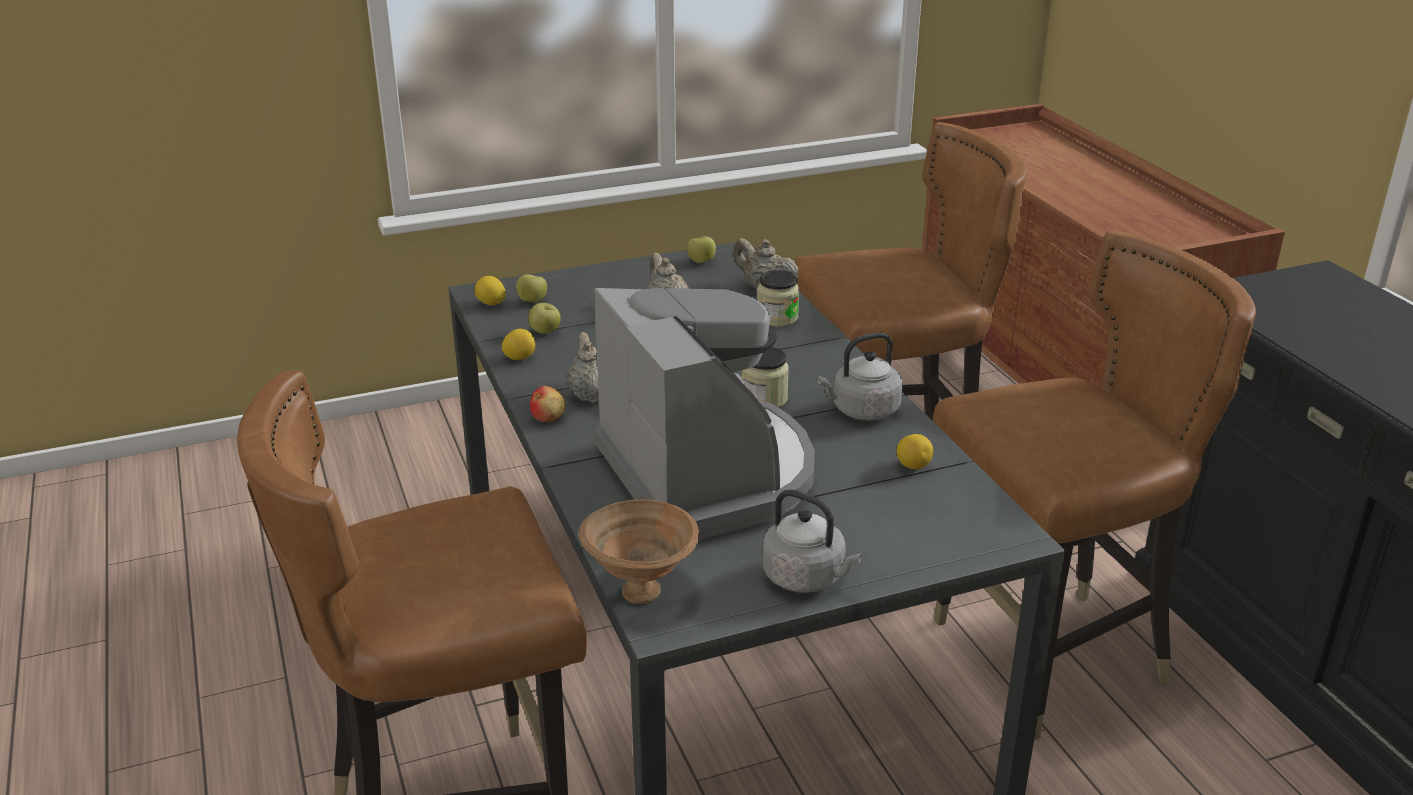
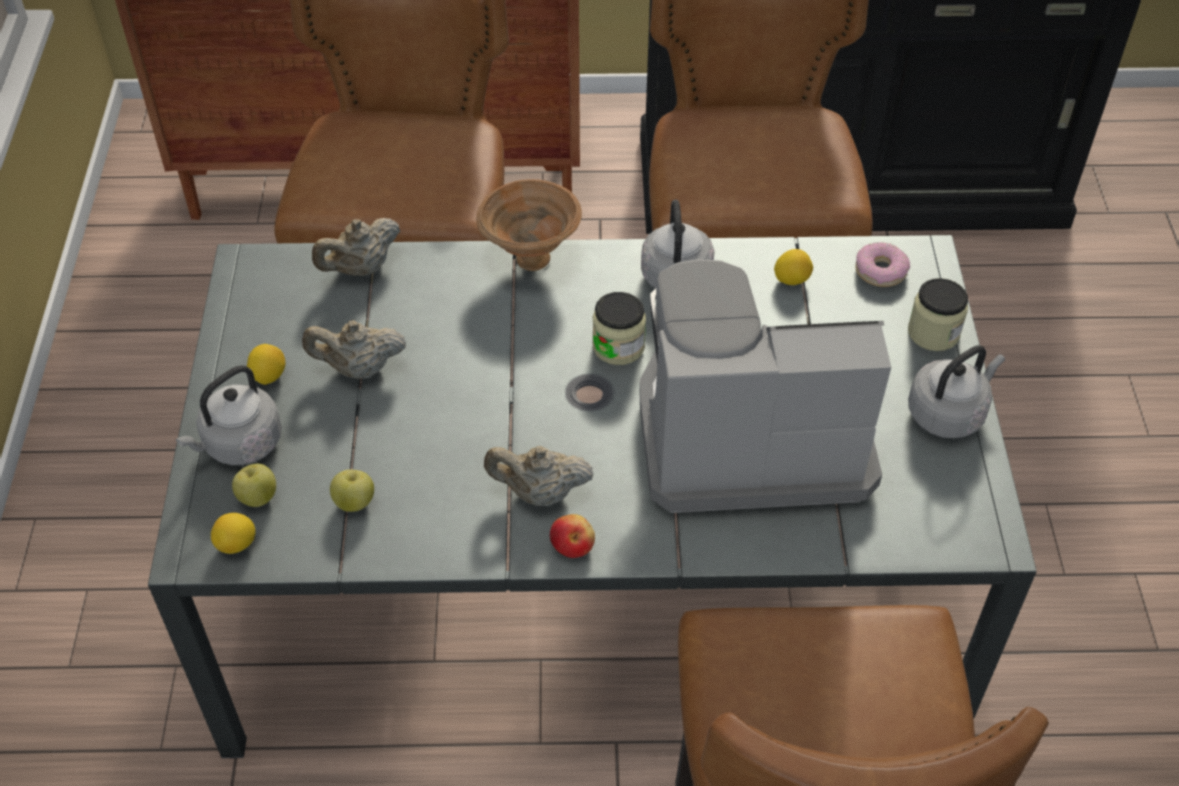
camera: 70 degrees left, 20 degrees up
lemon [502,329,535,360] -> lemon moved to [247,344,285,385]
brown bowl [579,500,699,604] -> brown bowl moved to [476,179,582,271]
apple [687,236,716,263] -> none
jar [757,270,800,327] -> jar moved to [908,278,968,351]
none -> grey kettle [176,365,282,465]
none -> donut [855,242,910,287]

